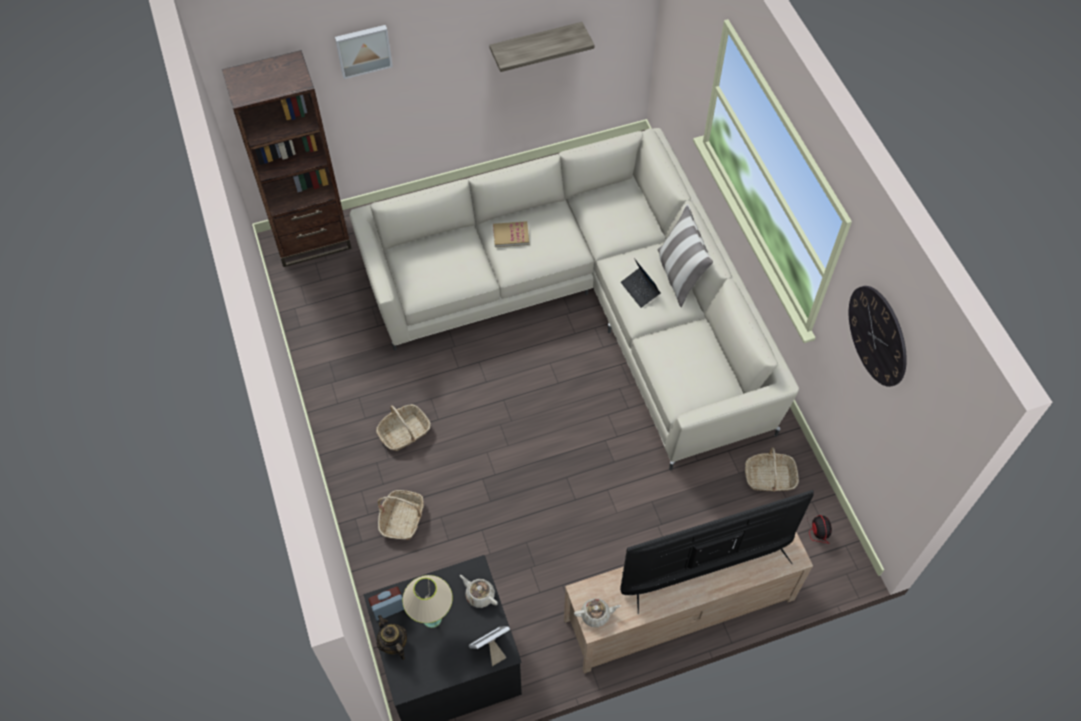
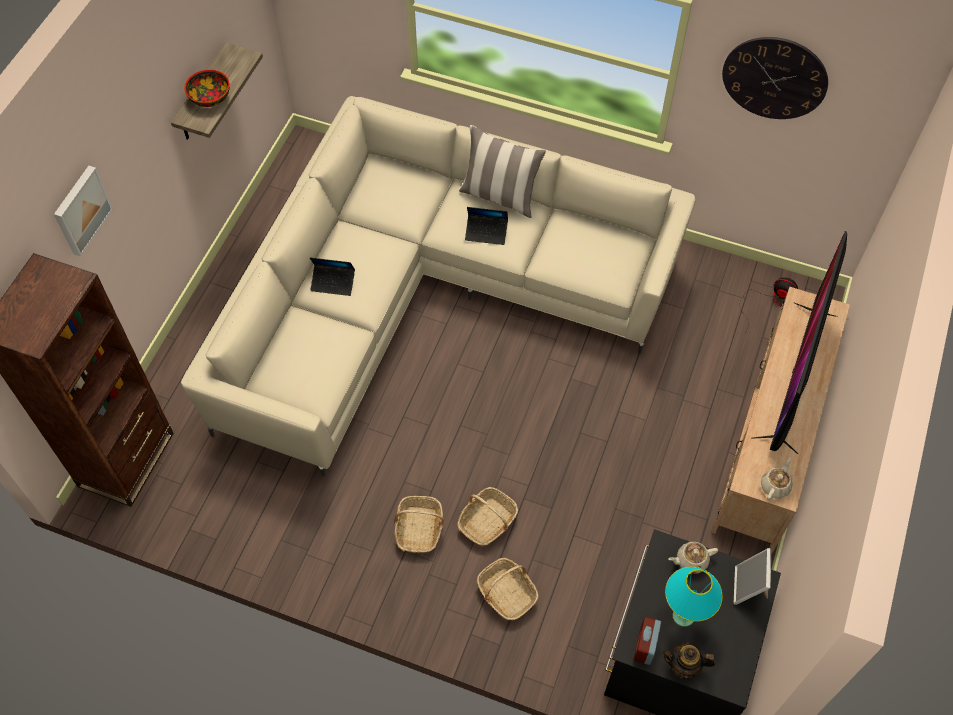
camera: 50 degrees left, 0 degrees up
beige table lamp [402,575,453,628] -> turquoise table lamp [665,567,723,627]
book [493,221,529,247] -> laptop [310,258,355,296]
basket [745,448,799,492] -> basket moved to [457,487,518,546]
none -> bowl [184,69,230,107]

